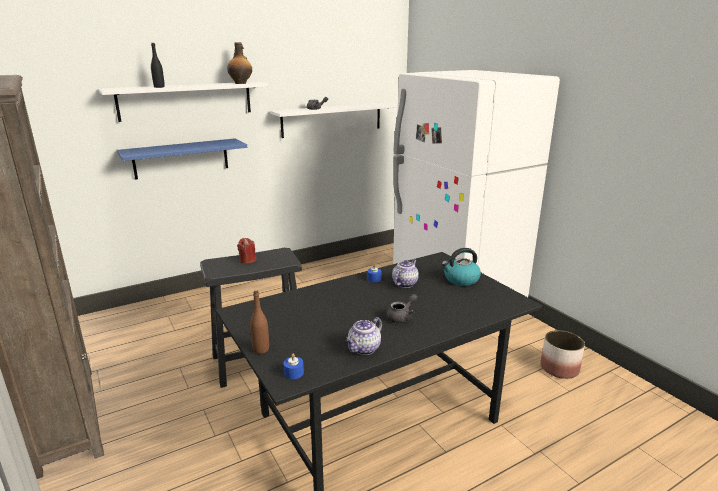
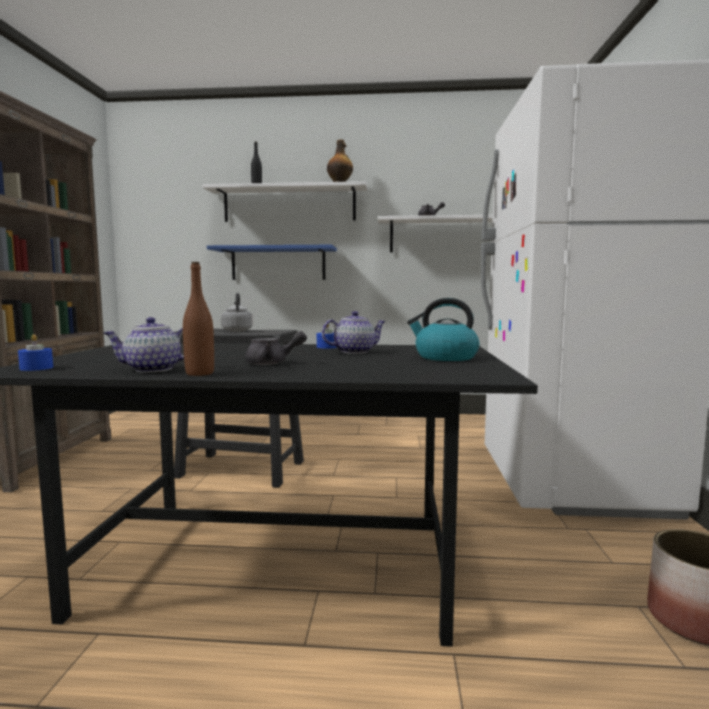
camera: 35 degrees right, 15 degrees down
red candle [237,238,256,264] -> grey kettle [221,293,253,332]
brown bottle [250,291,269,354] -> brown bottle moved to [183,262,214,376]

